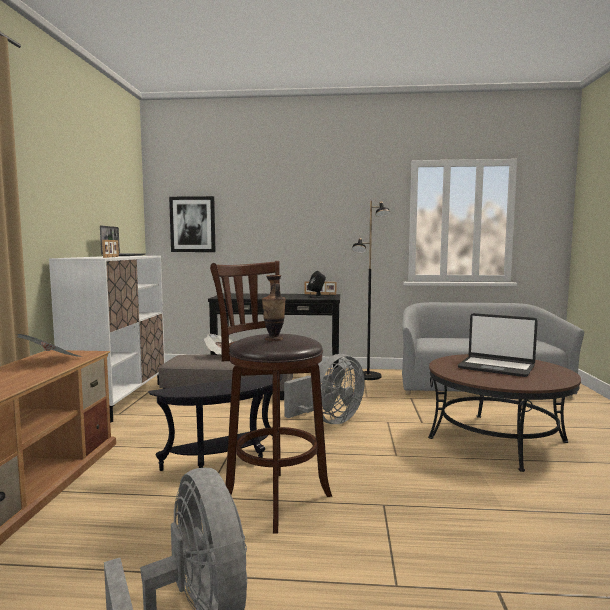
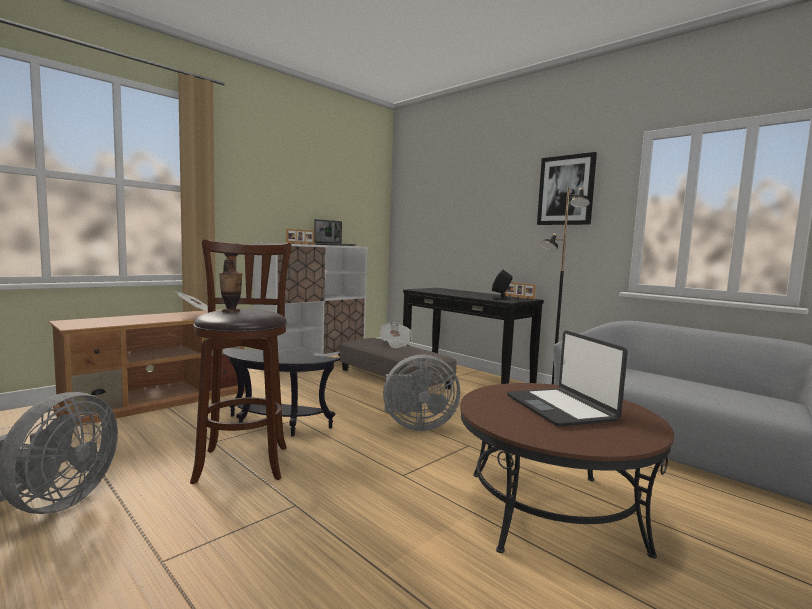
camera: 40 degrees right, 0 degrees up
picture [169,196,216,252] -> picture moved to [537,152,597,225]

